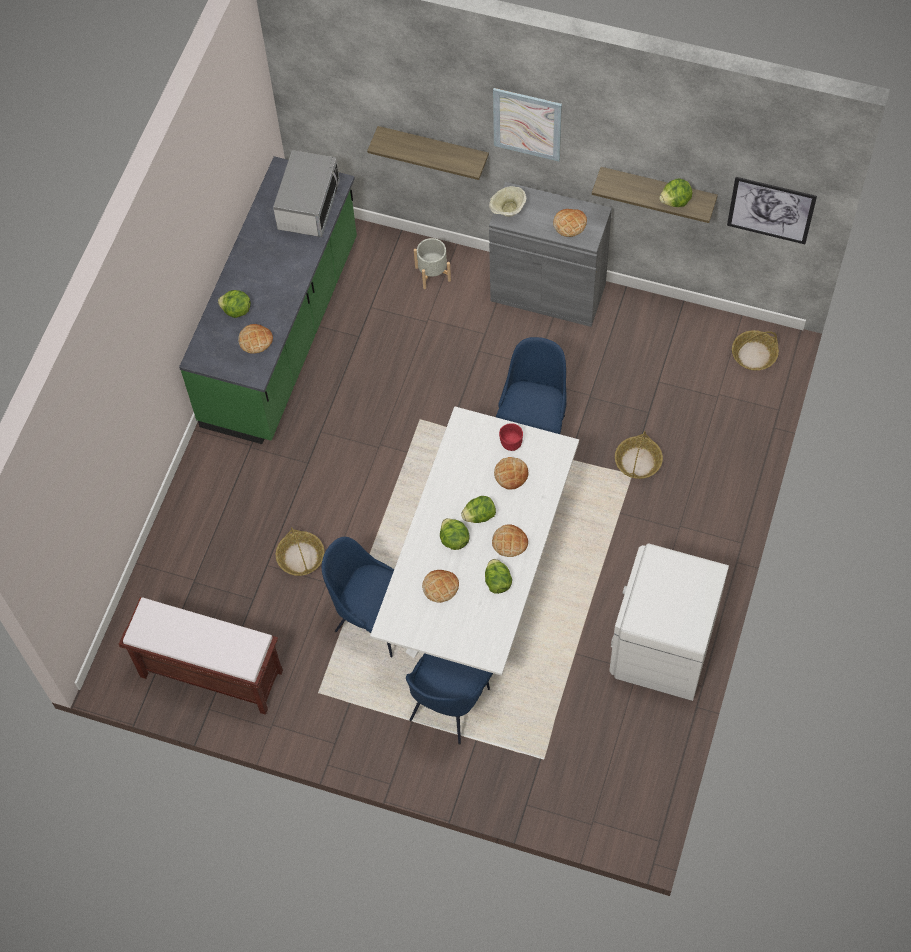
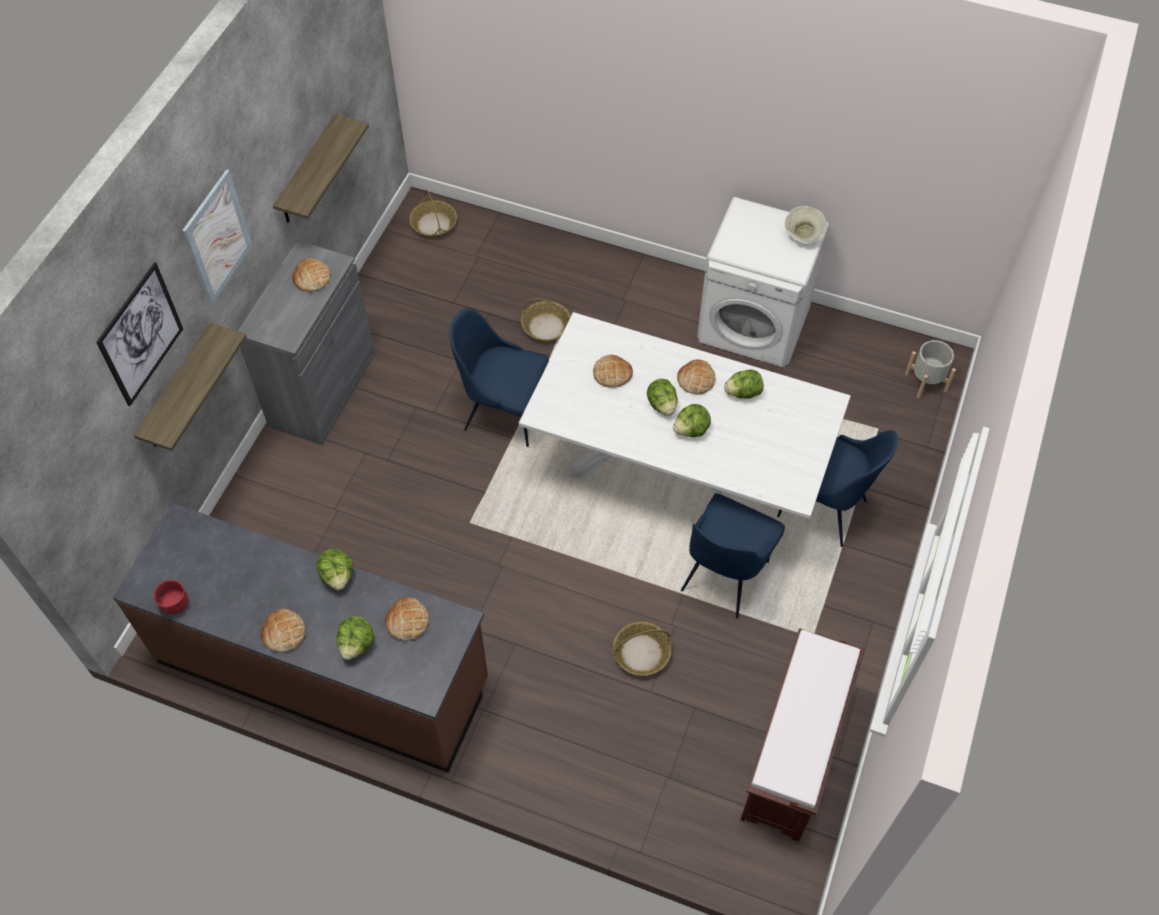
camera: 90 degrees left, 5 degrees down
green counter [179,156,357,444] -> brown counter [113,503,488,773]
microwave [273,150,340,237] -> none
grey planter [414,238,451,289] -> grey planter moved to [905,340,956,398]
bread [422,570,459,603] -> bread moved to [261,609,305,653]
beige bowl [489,186,526,217] -> beige bowl moved to [785,206,827,244]
red bowl [499,423,523,451] -> red bowl moved to [154,580,188,614]
lettuce [659,178,692,207] -> lettuce moved to [316,549,353,591]
picture [727,177,817,244] -> picture moved to [96,262,183,406]

